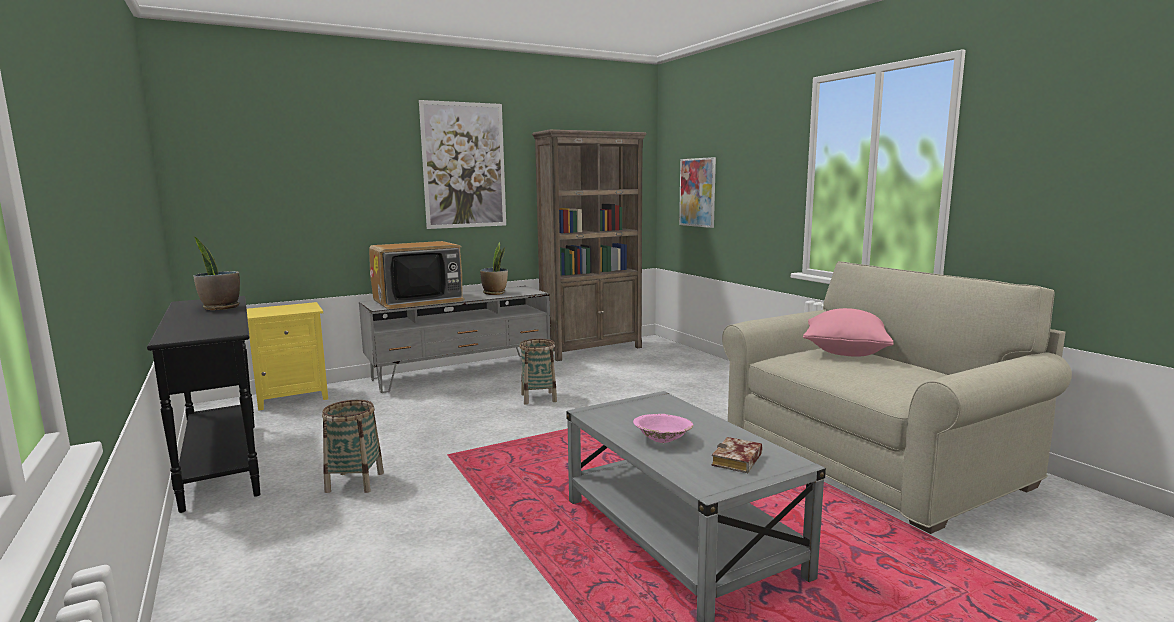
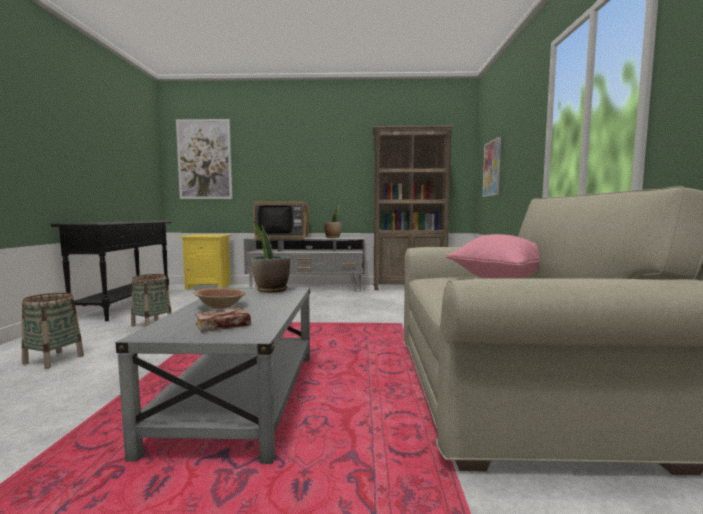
camera: 30 degrees right, 5 degrees down
potted plant [193,237,240,310] -> potted plant moved to [251,221,290,293]
picture [419,100,506,229] -> picture moved to [176,119,232,199]
basket [520,339,557,405] -> basket moved to [22,293,84,369]
pink bowl [633,414,693,443] -> brown bowl [193,288,246,309]

